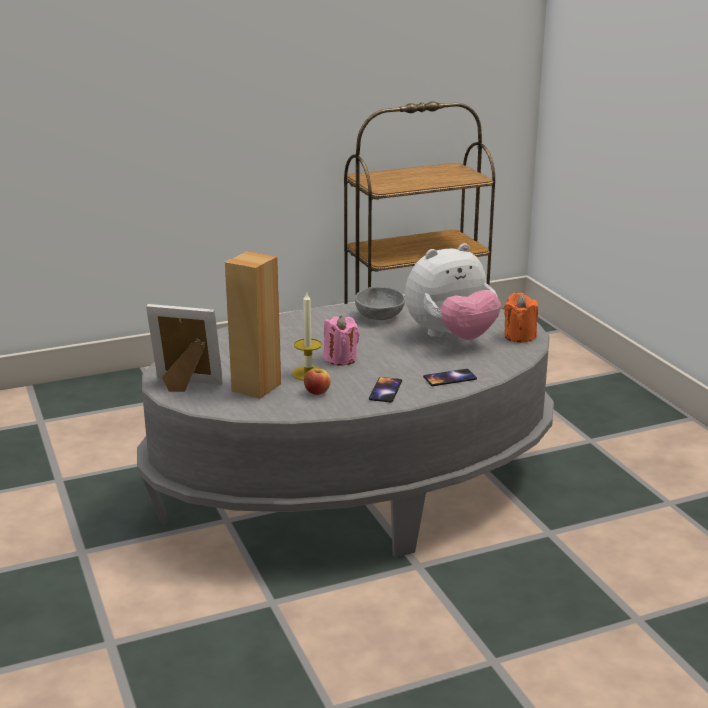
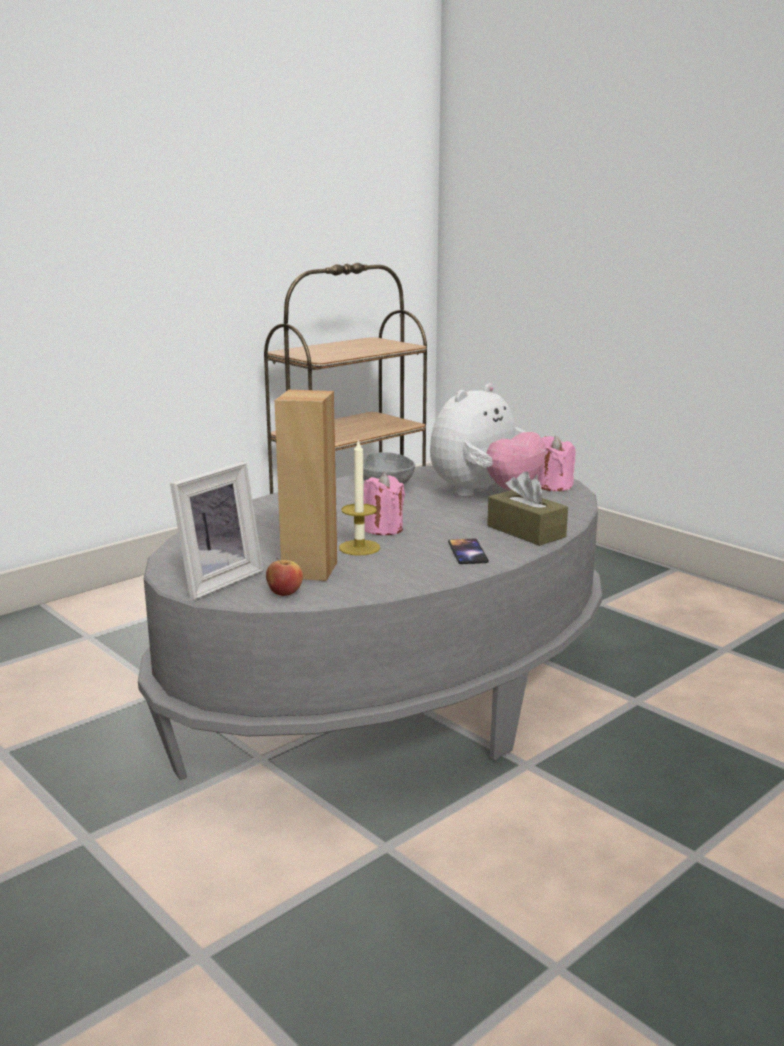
camera: 20 degrees left, 5 degrees down
picture frame [146,304,223,392] -> picture frame turned 135 degrees clockwise [170,462,263,600]
apple [304,367,331,395] -> apple moved to [266,558,303,596]
phone [423,369,477,386] -> brown tissue box [487,472,568,546]
orange candle [504,293,538,343] -> pink candle [537,436,576,491]

